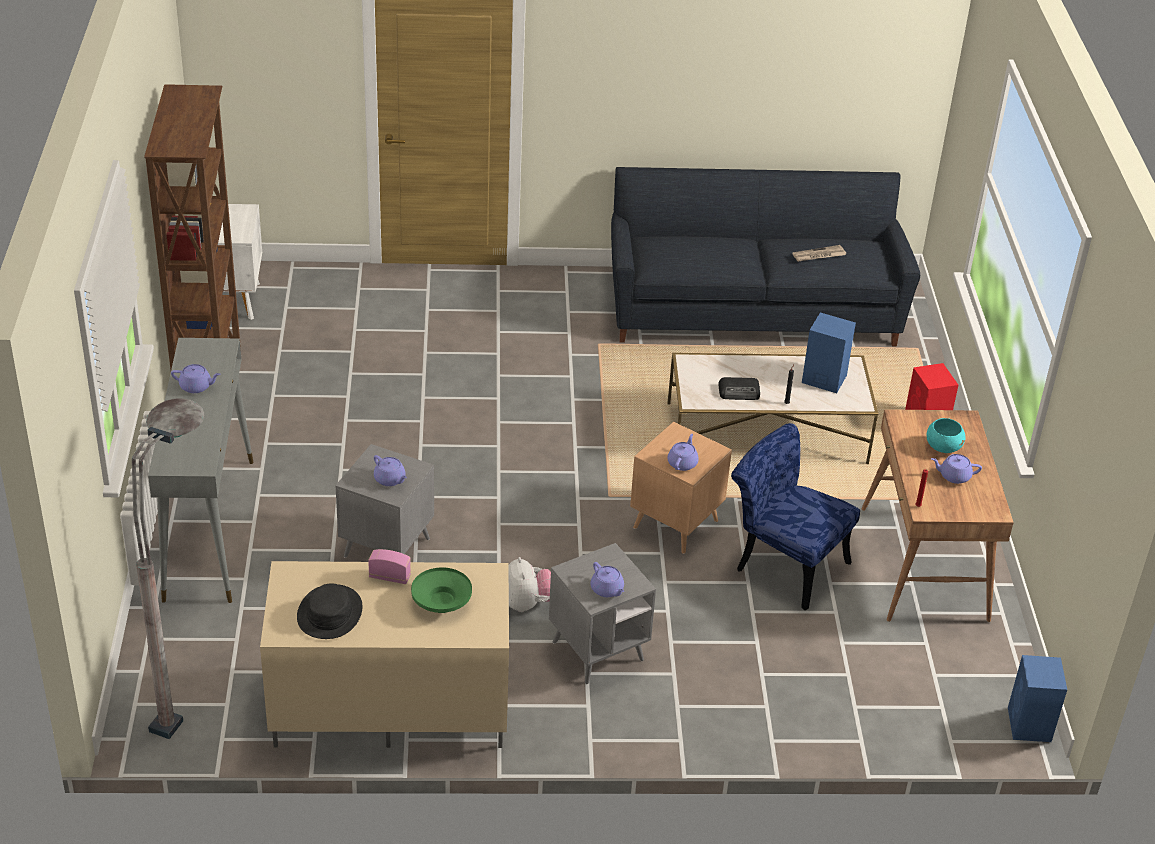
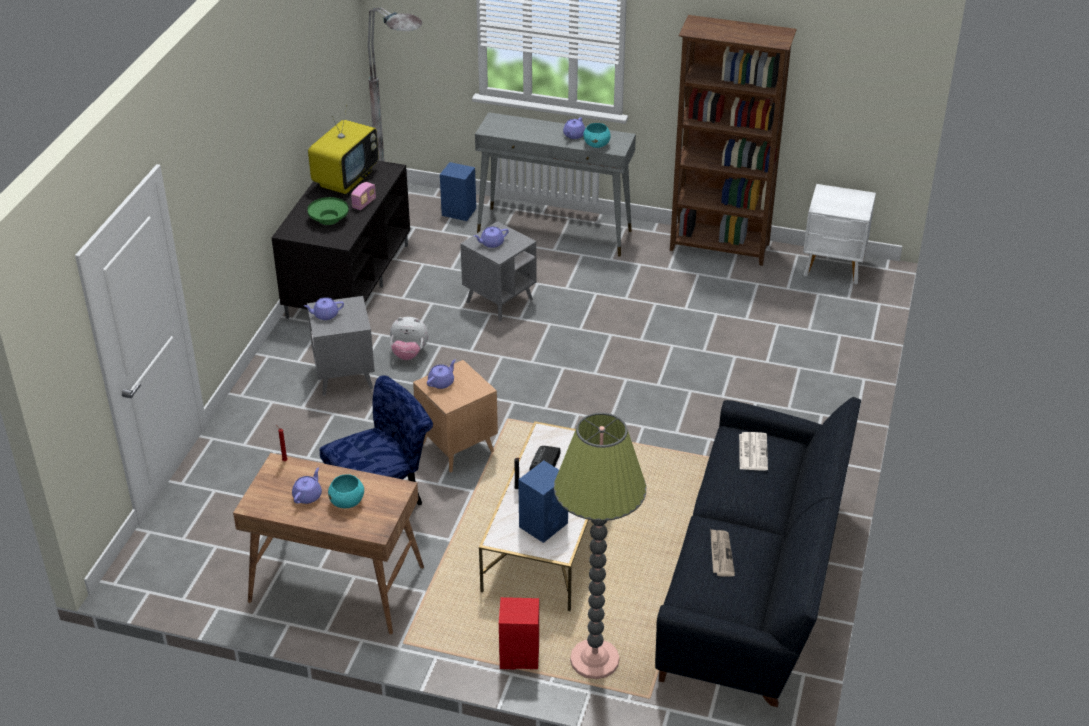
camera: 110 degrees right, 0 degrees up
beige tv stand [260,561,509,748] -> black tv stand [272,161,410,319]
black hat [297,583,363,639] -> television [308,104,379,194]
purple teapot [668,434,699,471] -> purple teapot turned 90 degrees counterclockwise [427,359,456,389]
blue speaker [1008,655,1067,742] -> blue speaker moved to [440,162,476,221]
none -> floor lamp [554,413,646,679]
none -> turquoise bowl [583,123,610,148]
none -> newspaper [739,432,768,471]

